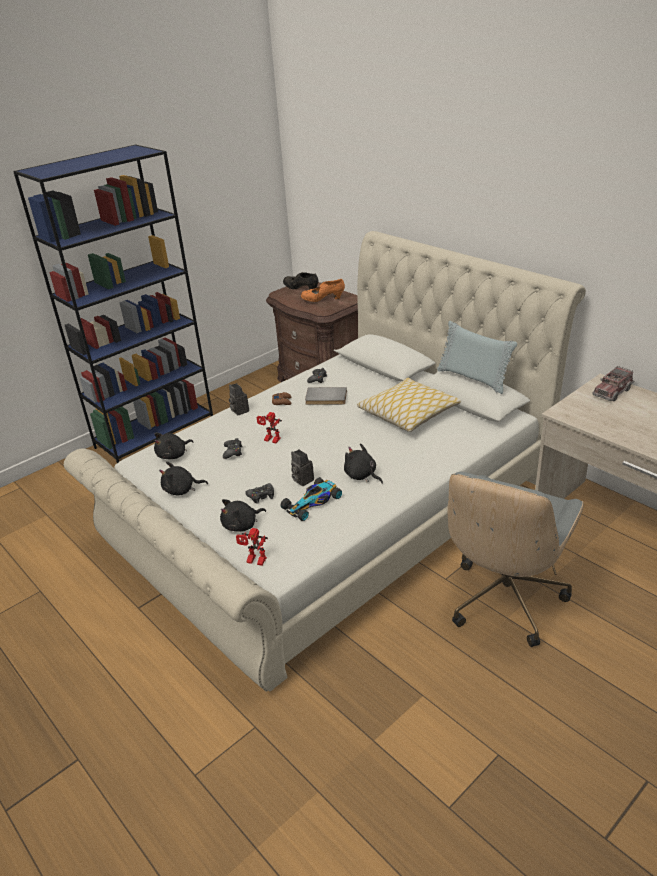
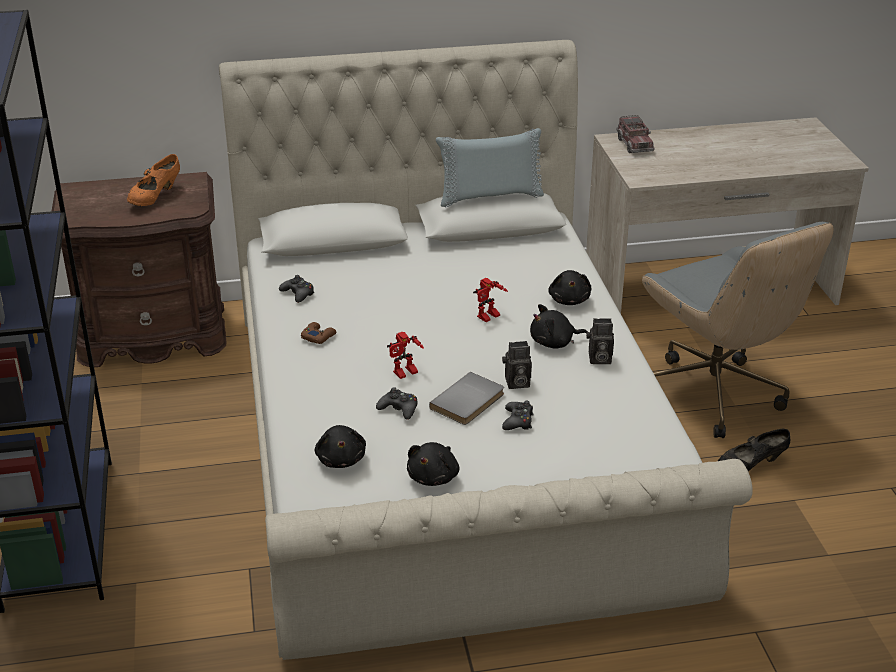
camera: 60 degrees left, 0 degrees up
black plush toy [220,499,266,532] -> black plush toy moved to [548,270,591,305]
camera [229,383,249,415] -> camera moved to [586,318,614,364]
toy robot [236,528,268,566] -> toy robot moved to [473,278,508,322]
toy car [280,477,342,521] -> none
black shoe [283,272,318,290] -> black shoe moved to [718,429,790,471]
grey book [305,387,347,405] -> grey book moved to [429,372,504,425]
pillow [357,378,461,432] -> none

